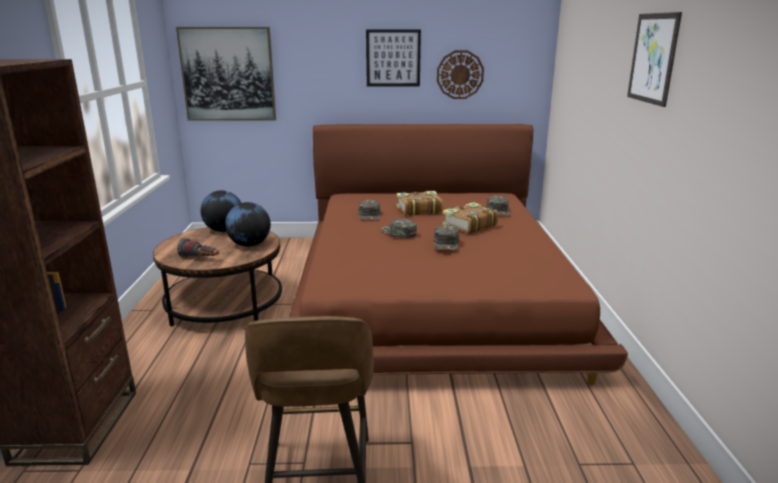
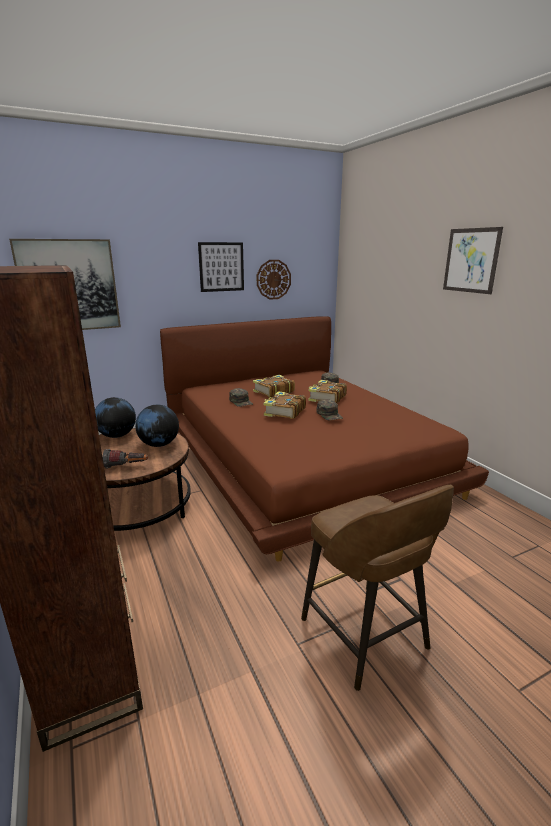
camera: 25 degrees left, 0 degrees up
green cap [381,218,417,238] -> book [264,391,306,419]

